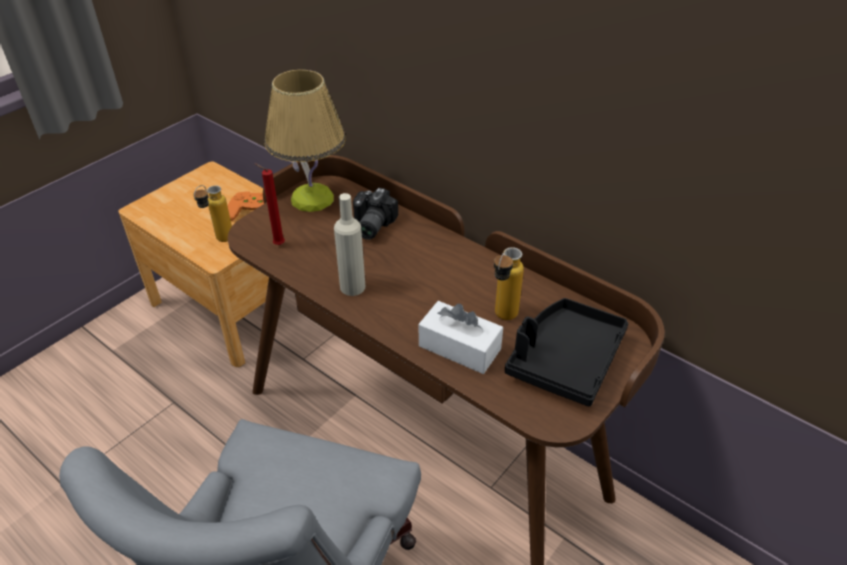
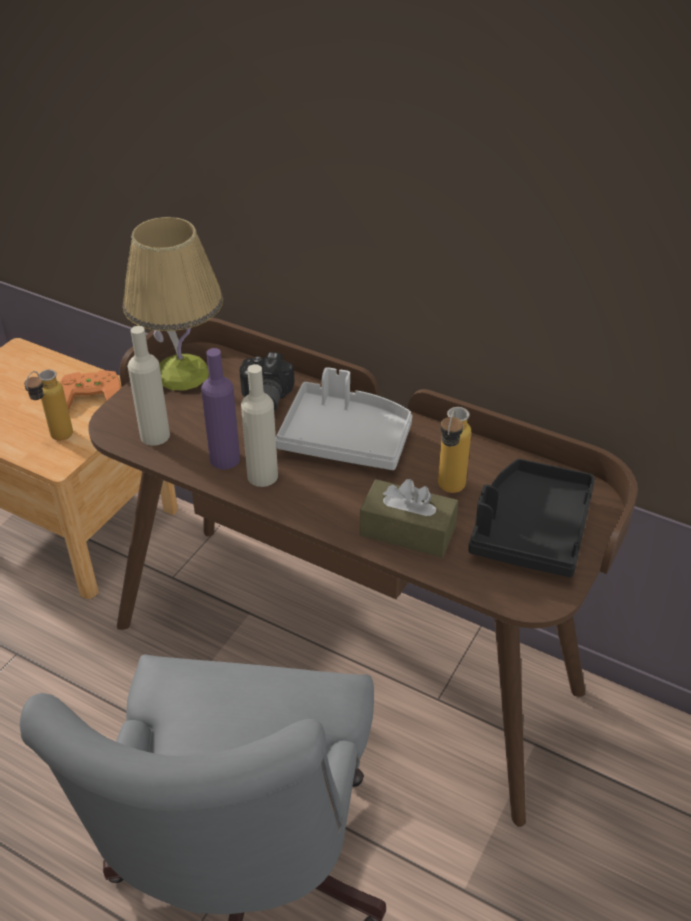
camera: 10 degrees left, 0 degrees up
red candle [254,163,285,245] -> beige bottle [128,326,170,446]
white tissue box [419,301,503,374] -> brown tissue box [360,479,458,558]
none -> purple bottle [201,348,240,470]
none -> grey tray [276,367,413,470]

